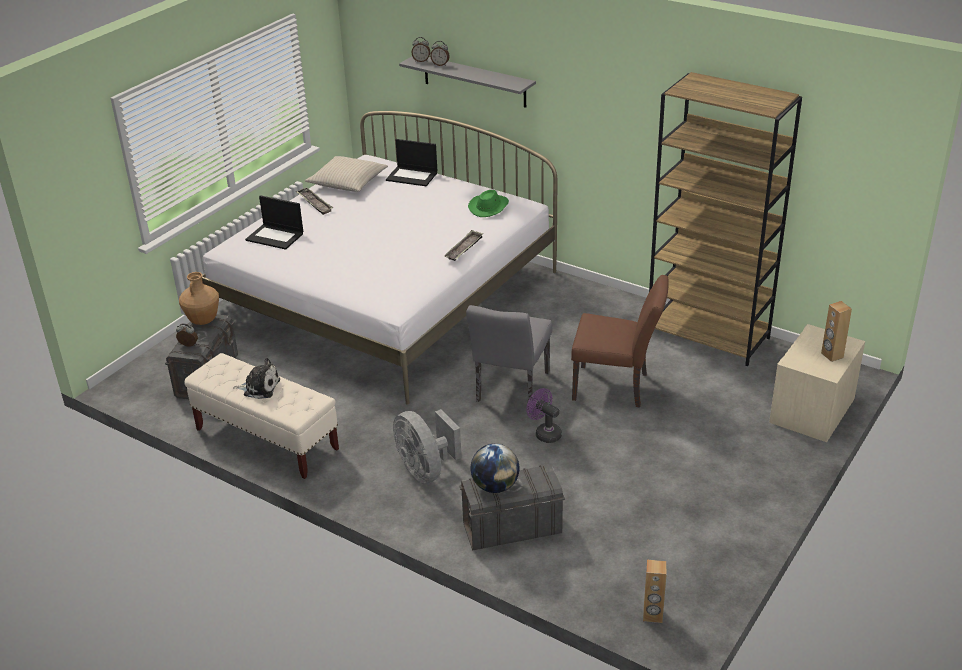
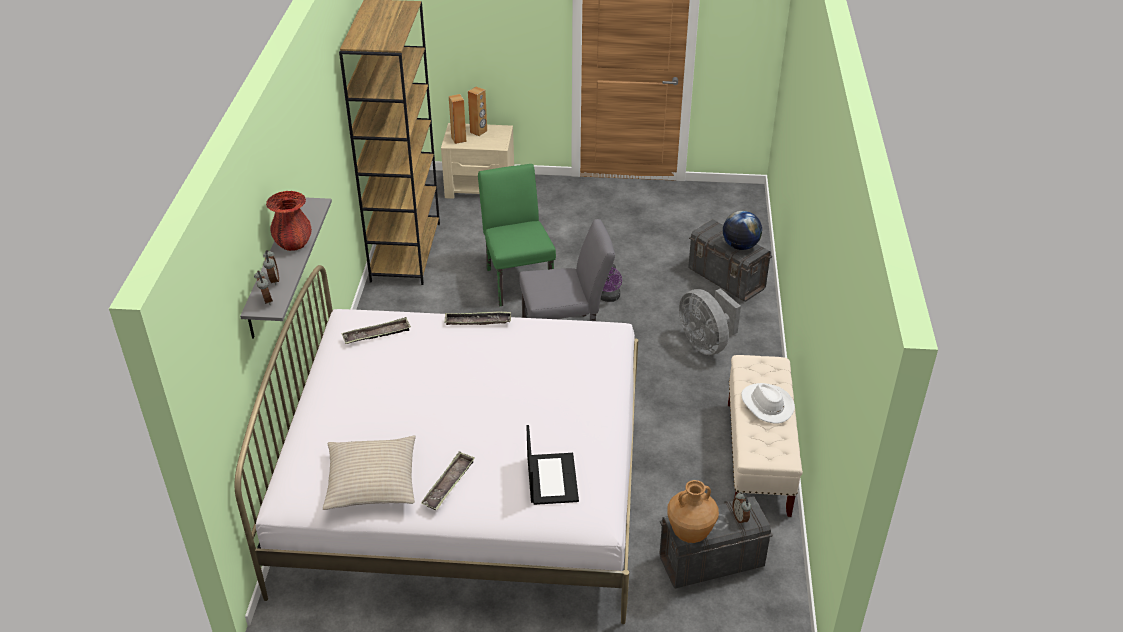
camera: 120 degrees left, 5 degrees up
plush toy [233,358,280,399] -> white hat [741,383,795,423]
laptop [386,139,437,186] -> none
grey fan [393,409,462,484] -> grey fan turned 120 degrees clockwise [679,288,741,355]
green hat [468,190,509,217] -> tray [341,317,411,344]
brown chair [571,275,669,408] -> green chair [478,164,556,306]
brown speaker [643,560,667,623] -> brown speaker moved to [449,94,466,144]
none -> red vase [266,191,312,251]

